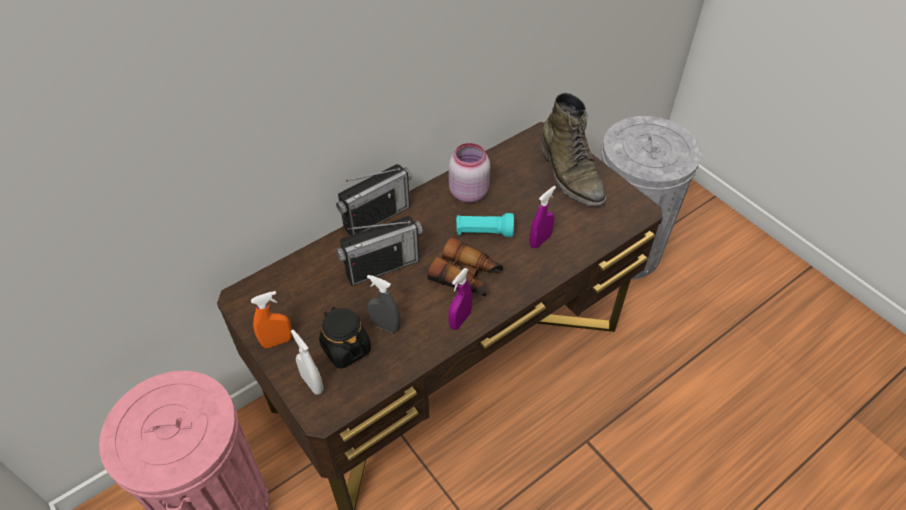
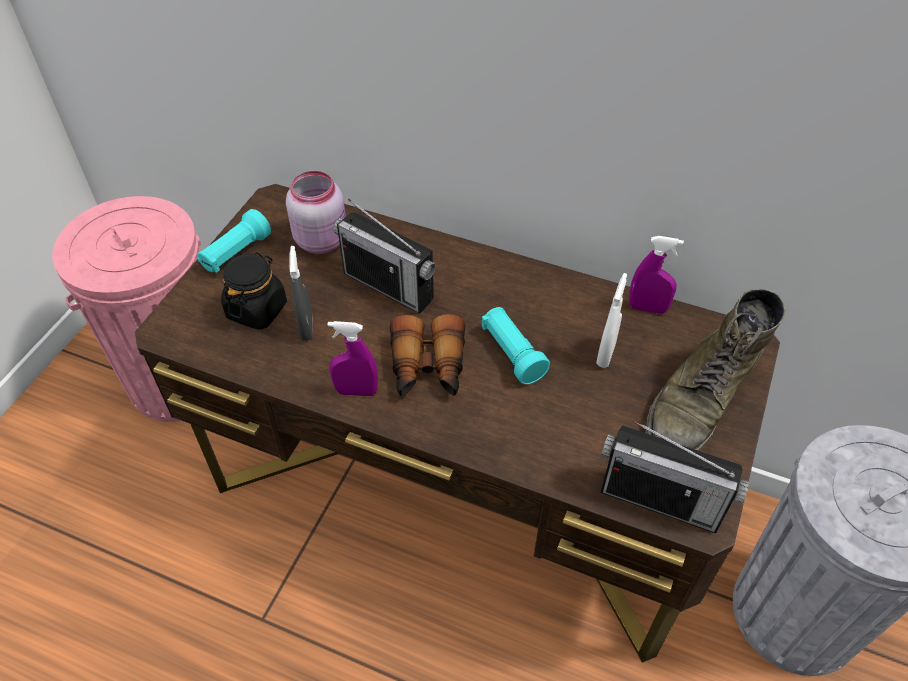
camera: 60 degrees right, 0 degrees up
orange spray bottle [251,291,292,348] -> turquoise flashlight [197,209,271,273]
white spray bottle [291,330,324,394] -> white spray bottle moved to [596,273,627,368]
radio [336,164,412,236] -> radio moved to [601,420,749,533]
pink jar [449,143,490,203] -> pink jar moved to [286,171,346,254]
purple spray bottle [530,186,556,248] -> purple spray bottle moved to [629,236,684,314]

